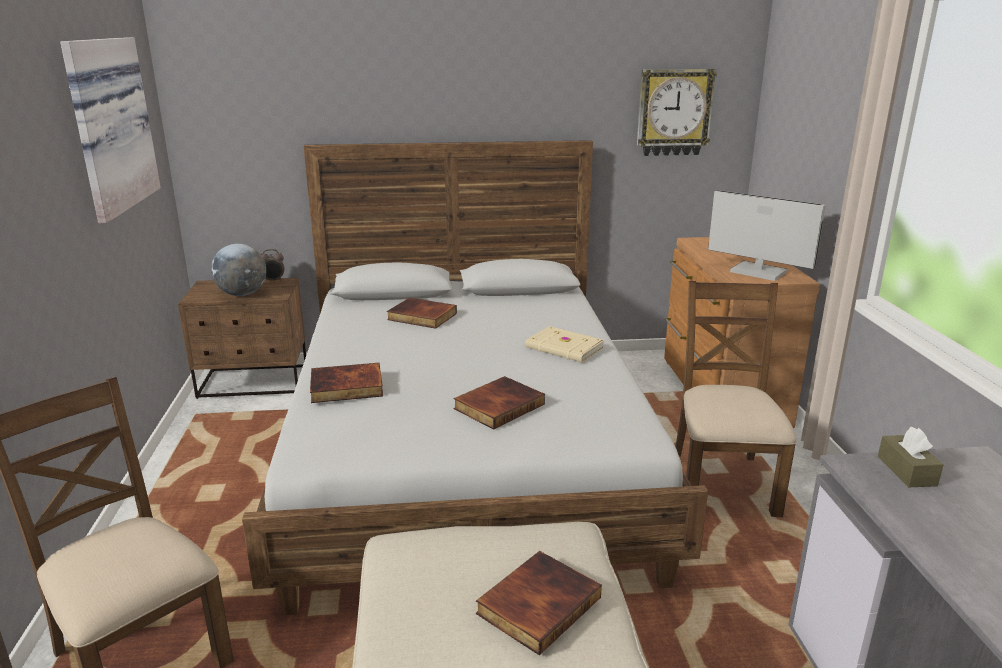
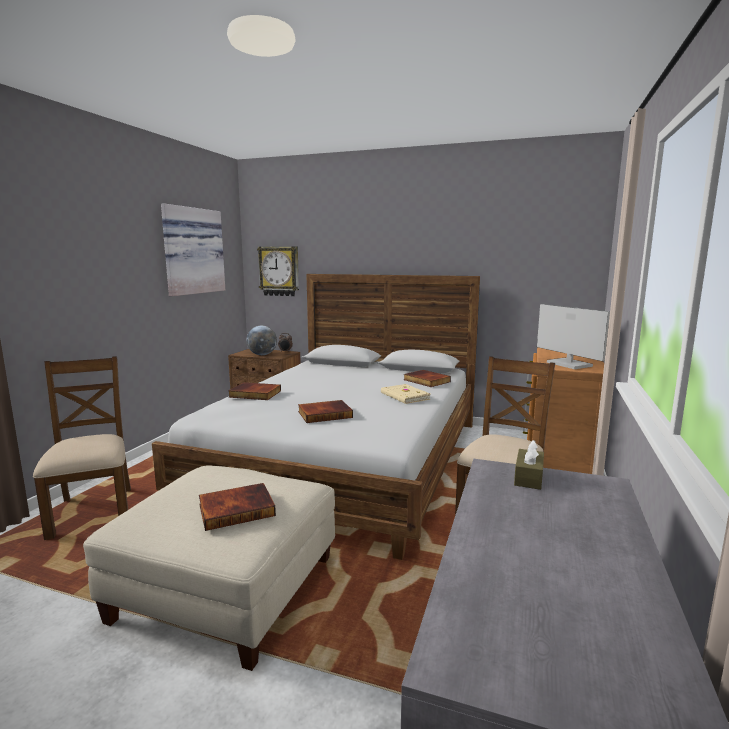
camera: 25 degrees right, 10 degrees down
book [387,298,457,329] -> book moved to [404,370,451,387]
wall clock [637,69,717,156] -> wall clock moved to [257,246,299,296]

